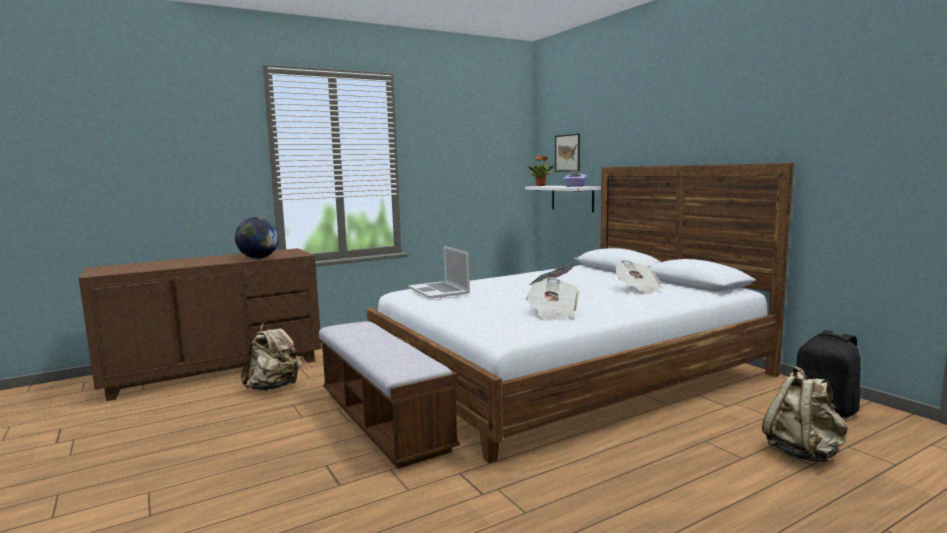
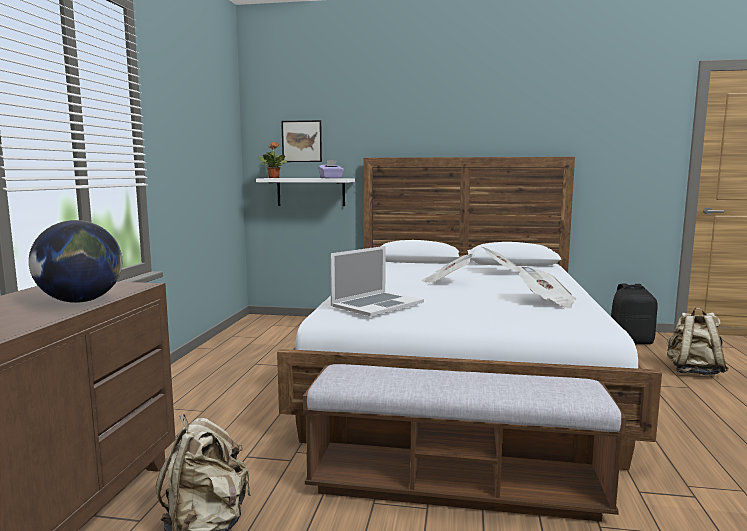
camera: 50 degrees left, 0 degrees up
laptop [408,246,470,299] -> laptop turned 60 degrees counterclockwise [330,246,424,316]

